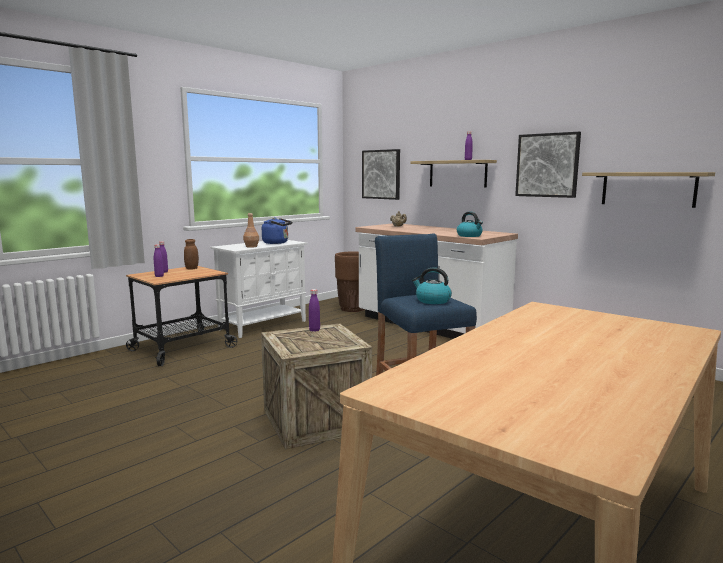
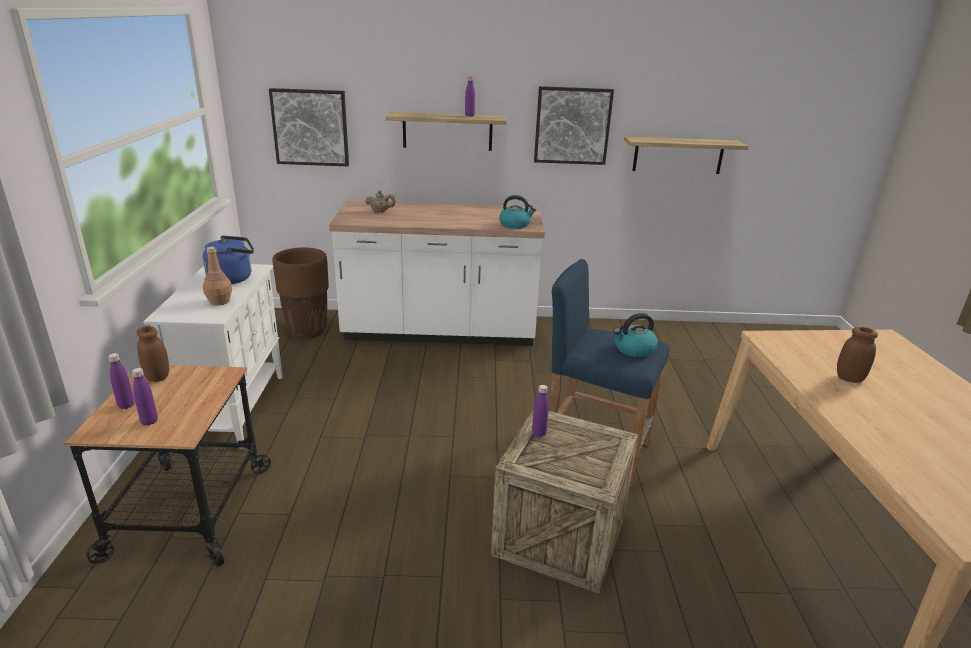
camera: 45 degrees left, 15 degrees up
none -> brown jar [837,327,878,383]

